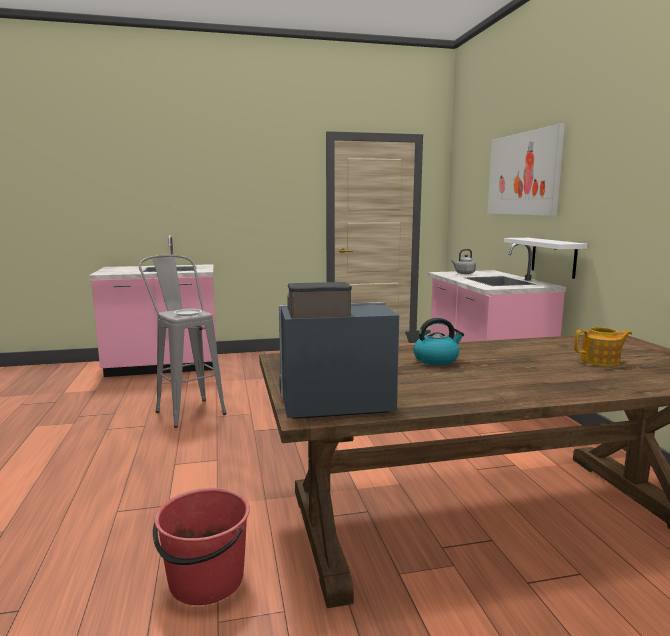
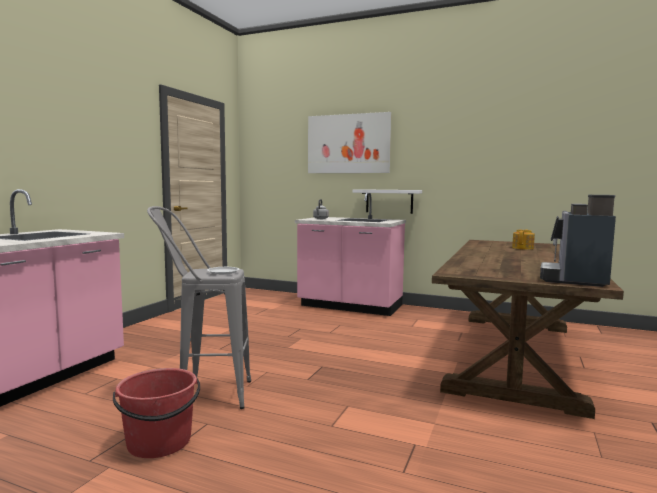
camera: 55 degrees left, 5 degrees down
red bucket [153,488,250,605] -> red bucket moved to [113,368,200,458]
kettle [413,318,464,365] -> none

